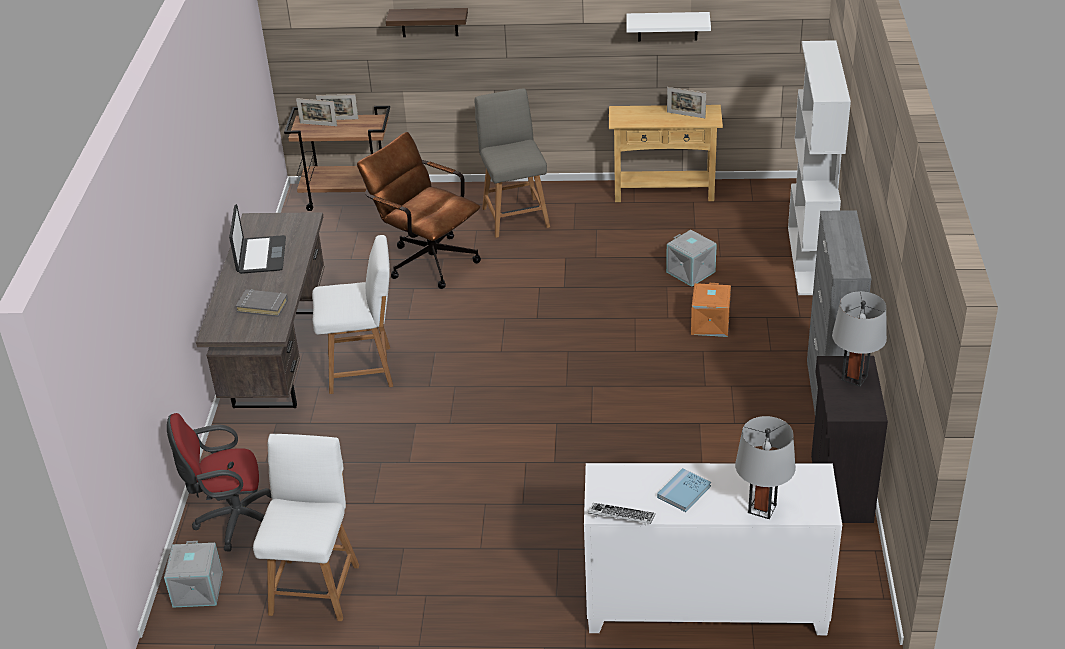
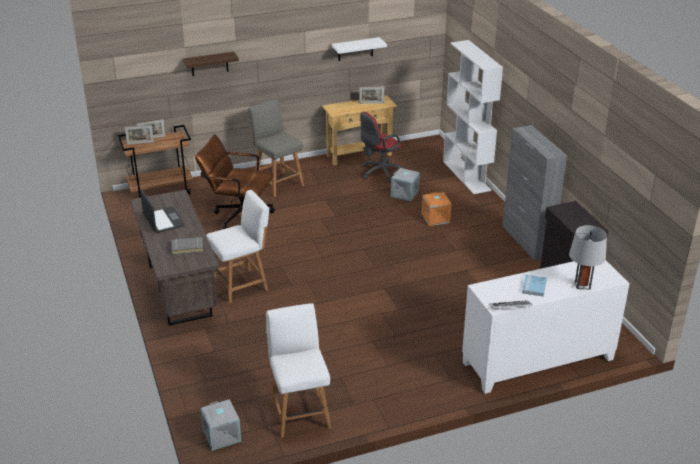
camera: 25 degrees left, 5 degrees down
red office chair [167,413,271,551] -> red office chair moved to [360,112,404,182]
grey table lamp [832,291,887,387] -> none

